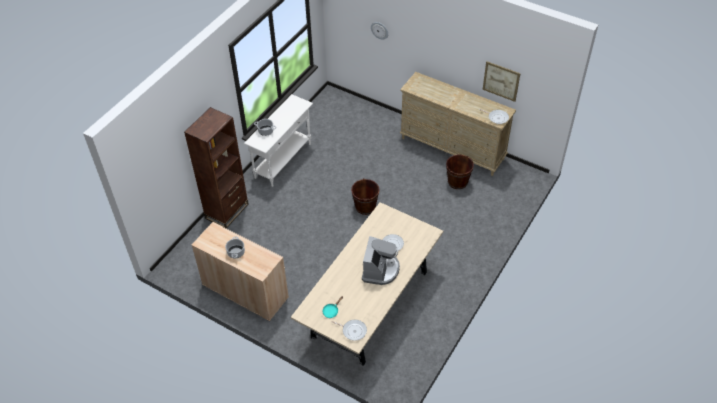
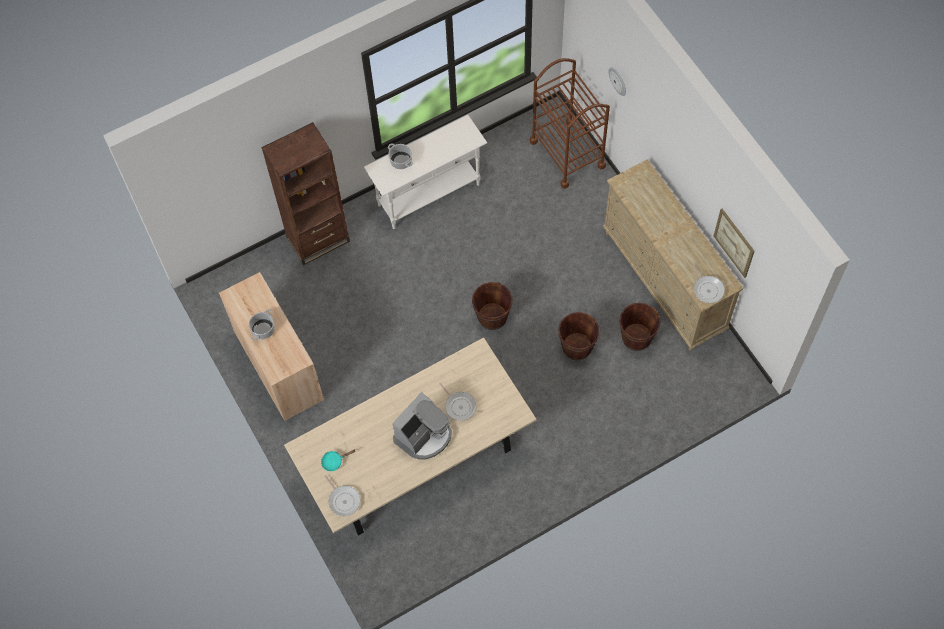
camera: 30 degrees right, 15 degrees up
none -> brown cart [530,58,610,189]
none -> brown bucket [558,312,600,360]

